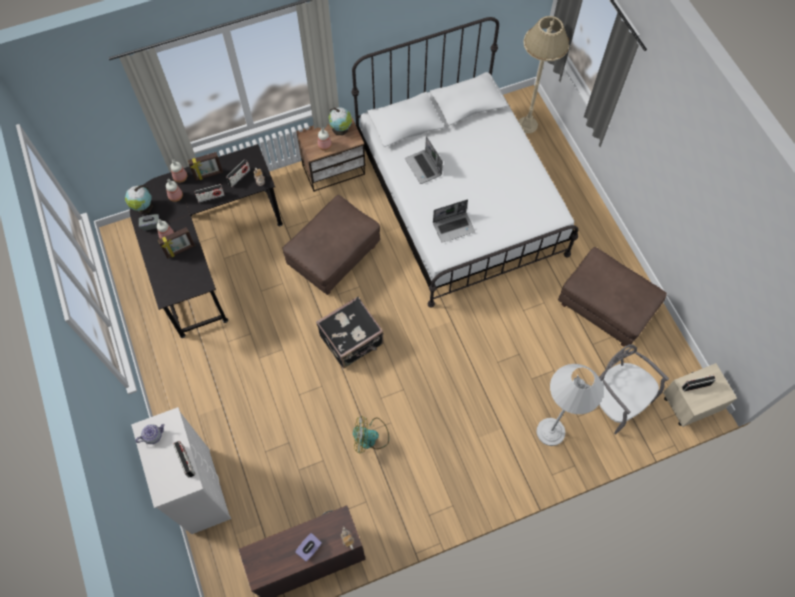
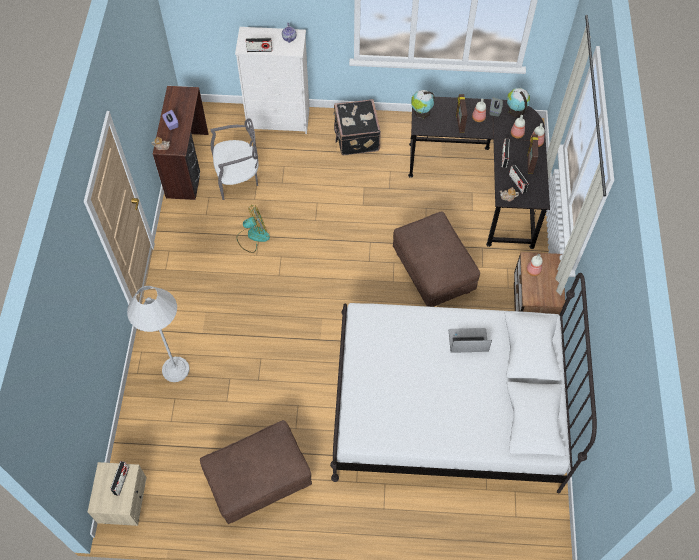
camera: 115 degrees right, 5 degrees down
black suitcase [316,296,384,369] -> black suitcase moved to [333,99,381,155]
globe [328,107,352,135] -> globe moved to [411,90,435,118]
fan [353,416,389,454] -> fan turned 45 degrees clockwise [237,205,270,253]
laptop [433,199,475,243] -> none
beige floor lamp [518,16,570,134] -> none
grey chair [599,344,669,435] -> grey chair moved to [210,119,259,200]

